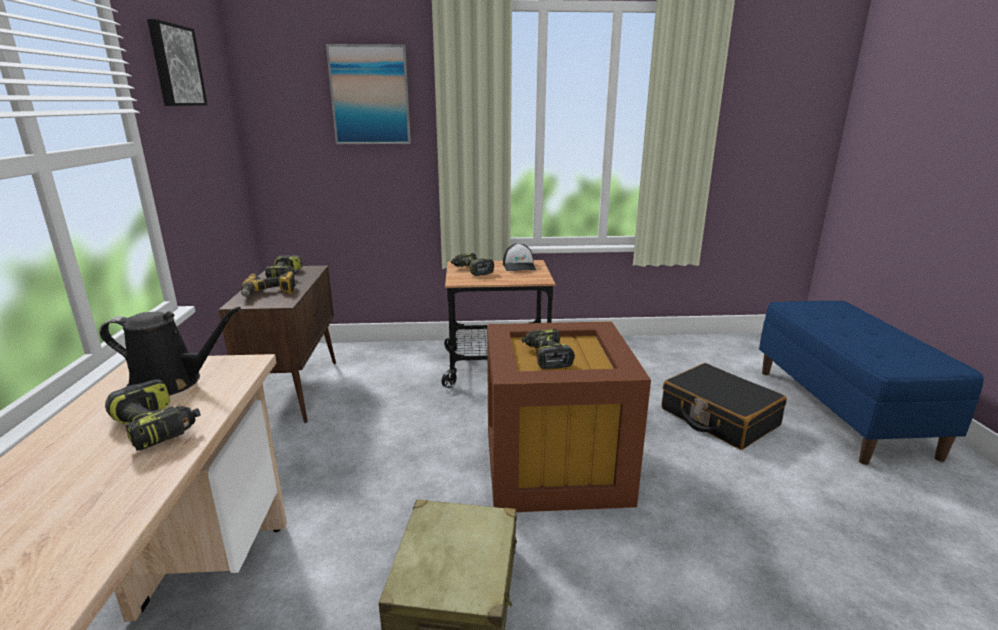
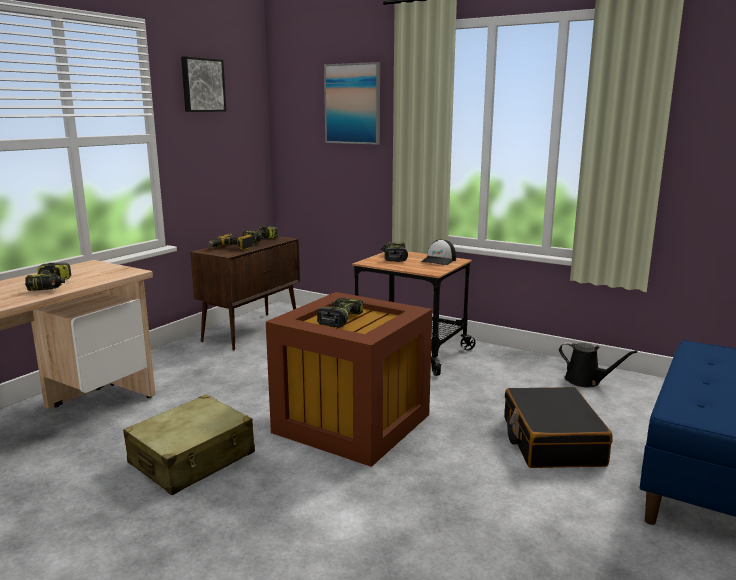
camera: 35 degrees right, 5 degrees down
black watering can [99,307,241,396] -> black watering can moved to [559,342,638,387]

